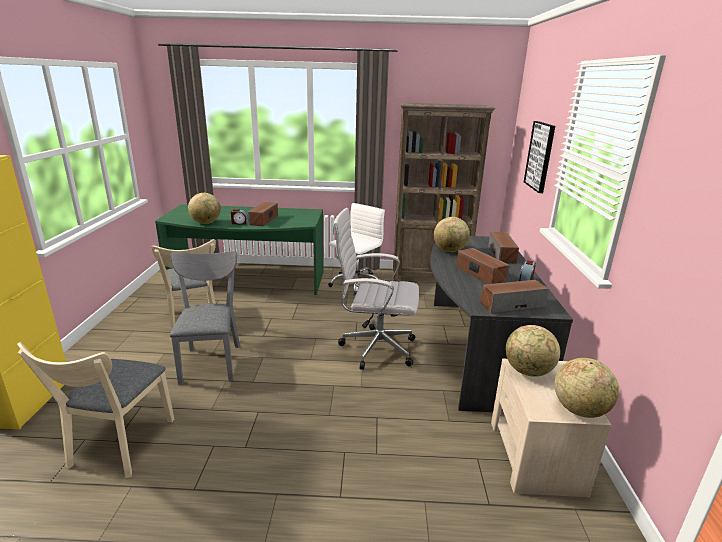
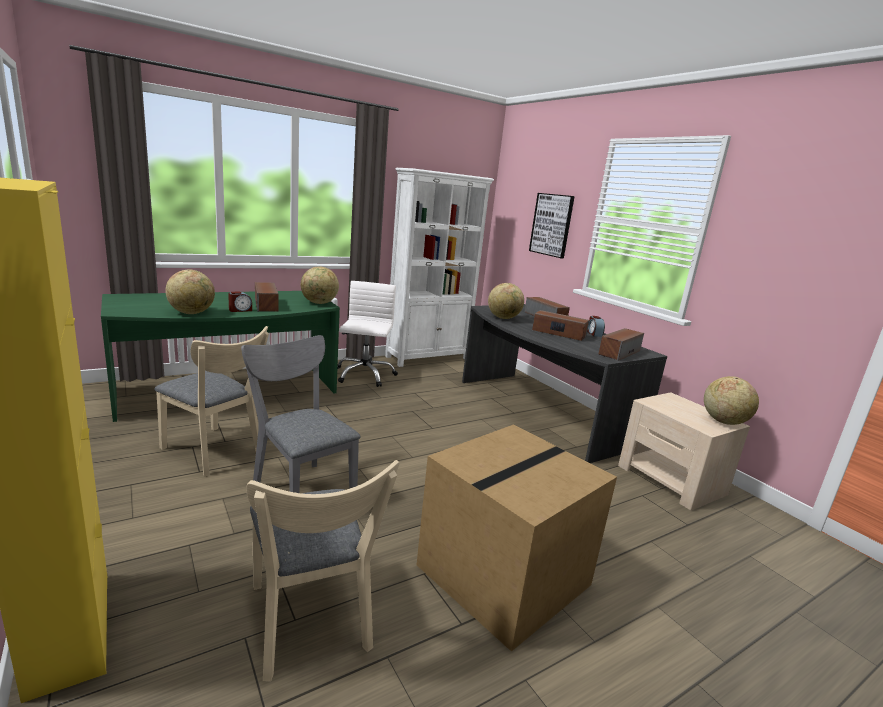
camera: 35 degrees left, 5 degrees down
white office chair [333,208,419,370] -> none
brown bookcase [393,103,495,281] -> white bookcase [385,168,494,367]
globe [506,325,560,377] -> globe moved to [301,267,339,304]
none -> cardboard box [417,424,617,652]

